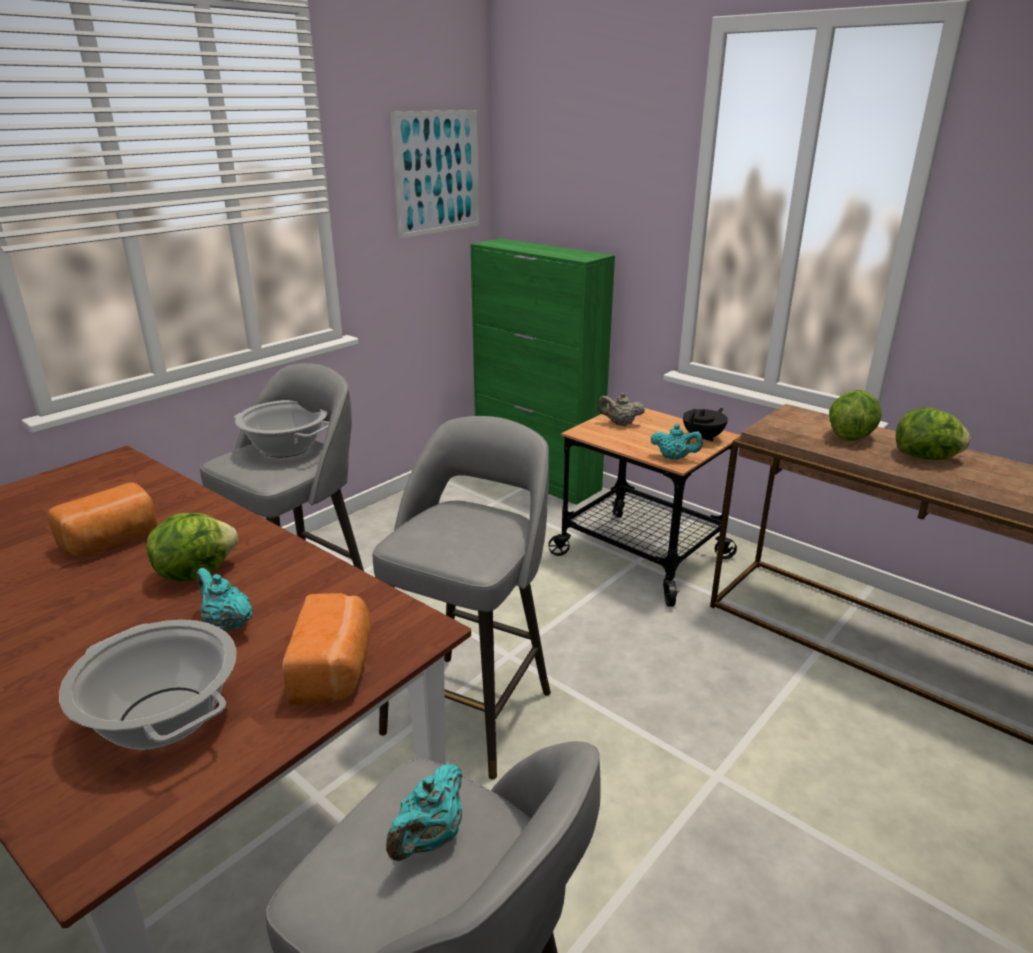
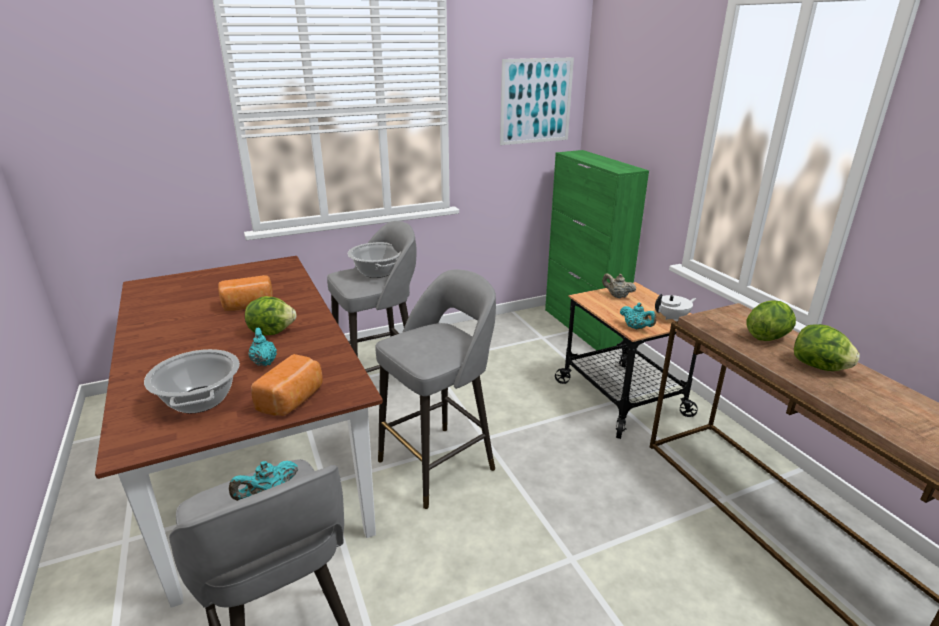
camera: 25 degrees right, 0 degrees up
black teapot [683,408,728,442] -> white teapot [655,294,696,322]

